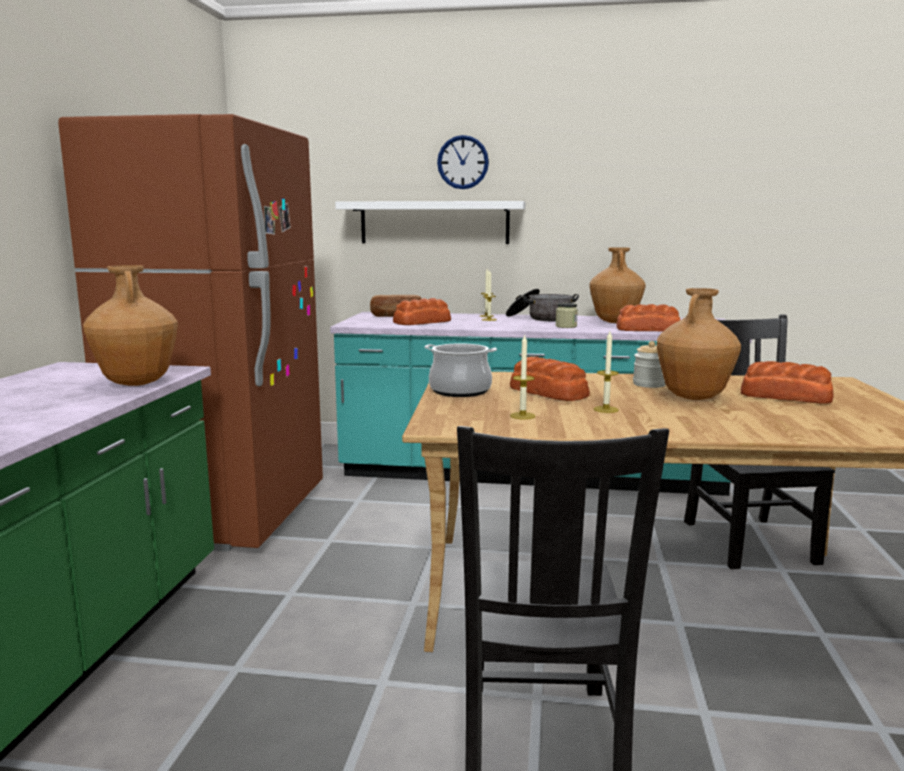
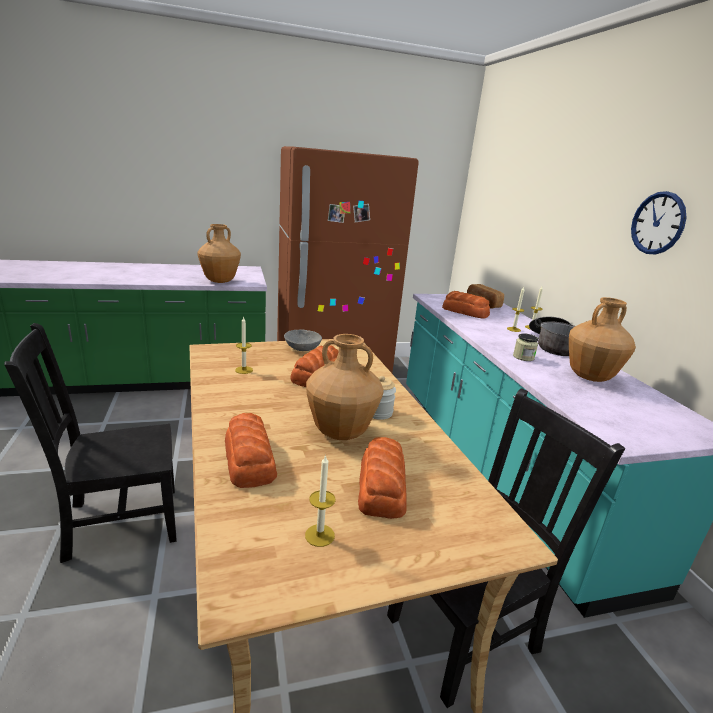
camera: 65 degrees right, 10 degrees up
white shelf [335,201,525,244] -> none
cooking pot [424,344,497,397] -> grey bowl [284,329,322,351]
wall clock [437,135,489,189] -> wall clock moved to [631,191,686,254]
candle [594,331,619,413] -> candle moved to [305,454,335,547]
bread [616,304,680,331] -> bread moved to [225,413,277,488]

